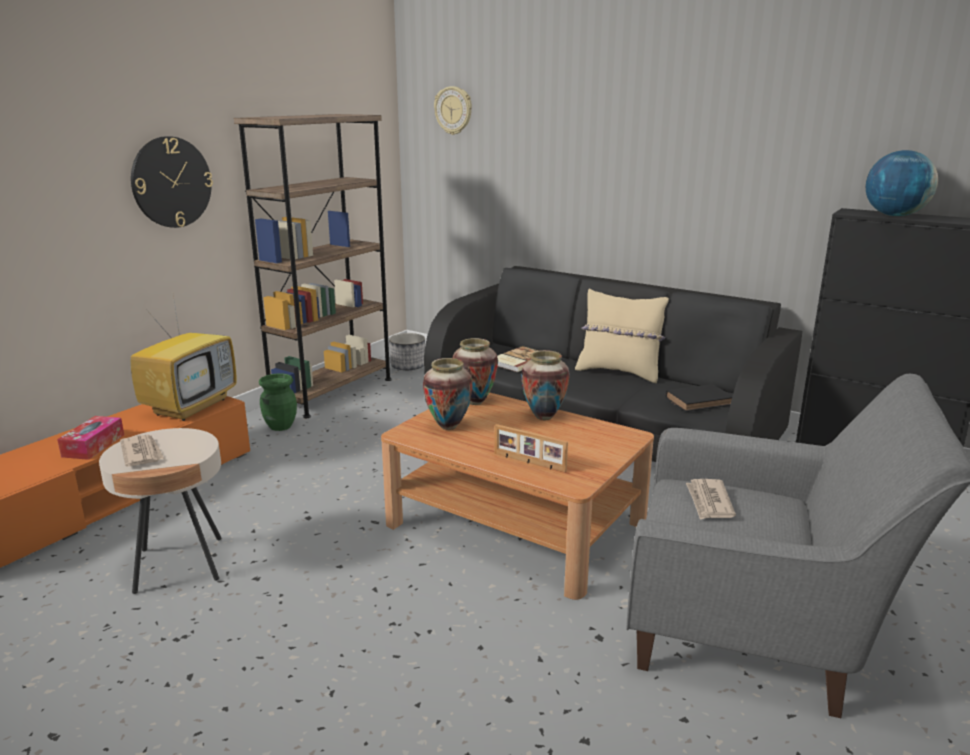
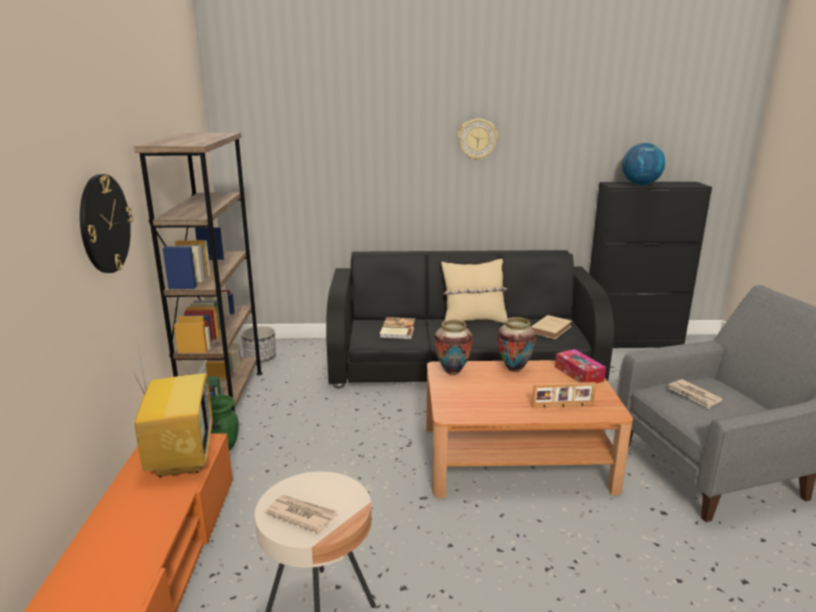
camera: 35 degrees left, 0 degrees up
tissue box [57,416,124,460] -> tissue box moved to [555,349,606,383]
vase [423,358,473,430] -> none
wall clock [434,86,472,135] -> wall clock moved to [458,119,498,161]
black book [666,384,733,412] -> beige book [531,315,572,339]

